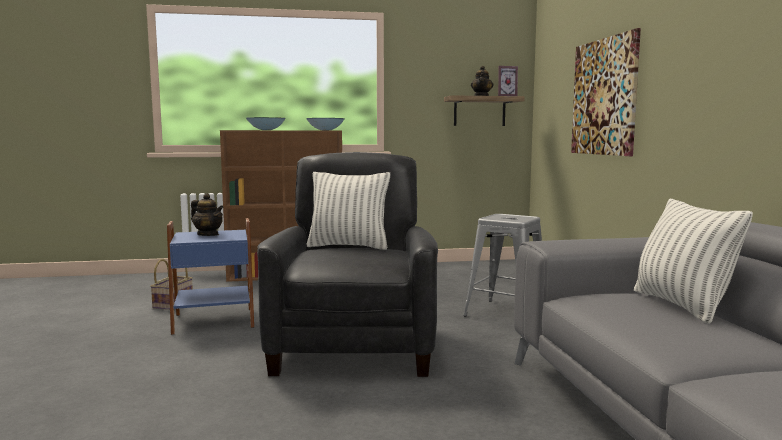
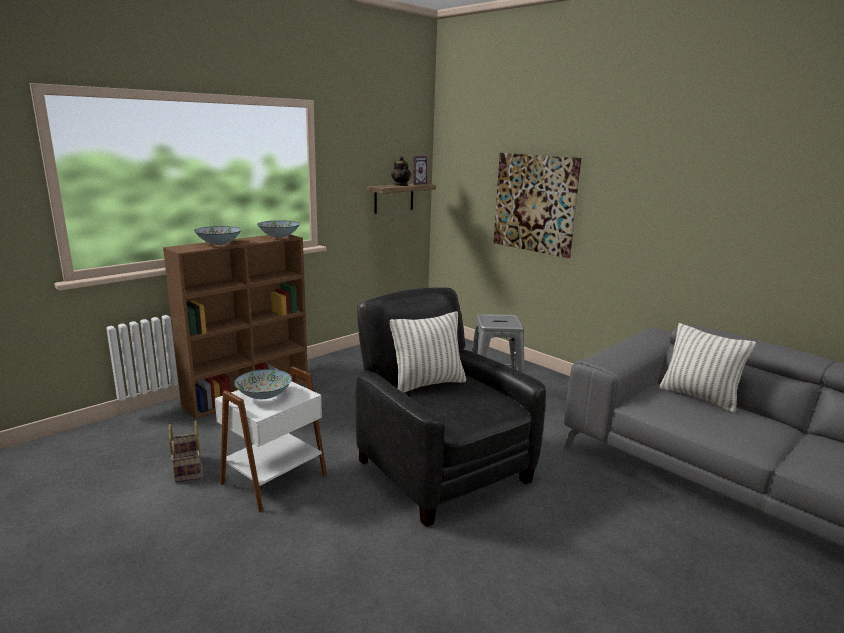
camera: 35 degrees left, 10 degrees up
blue side table [167,218,254,335] -> white side table [215,366,327,513]
teapot [191,193,223,236] -> bowl [234,369,292,399]

